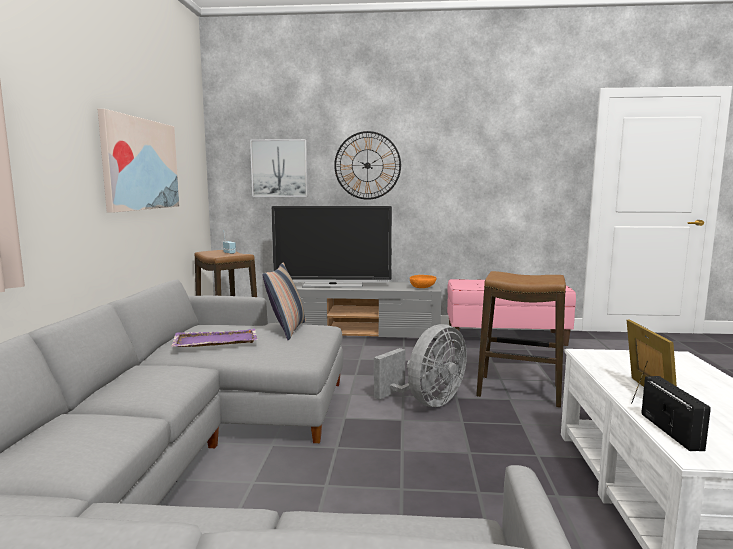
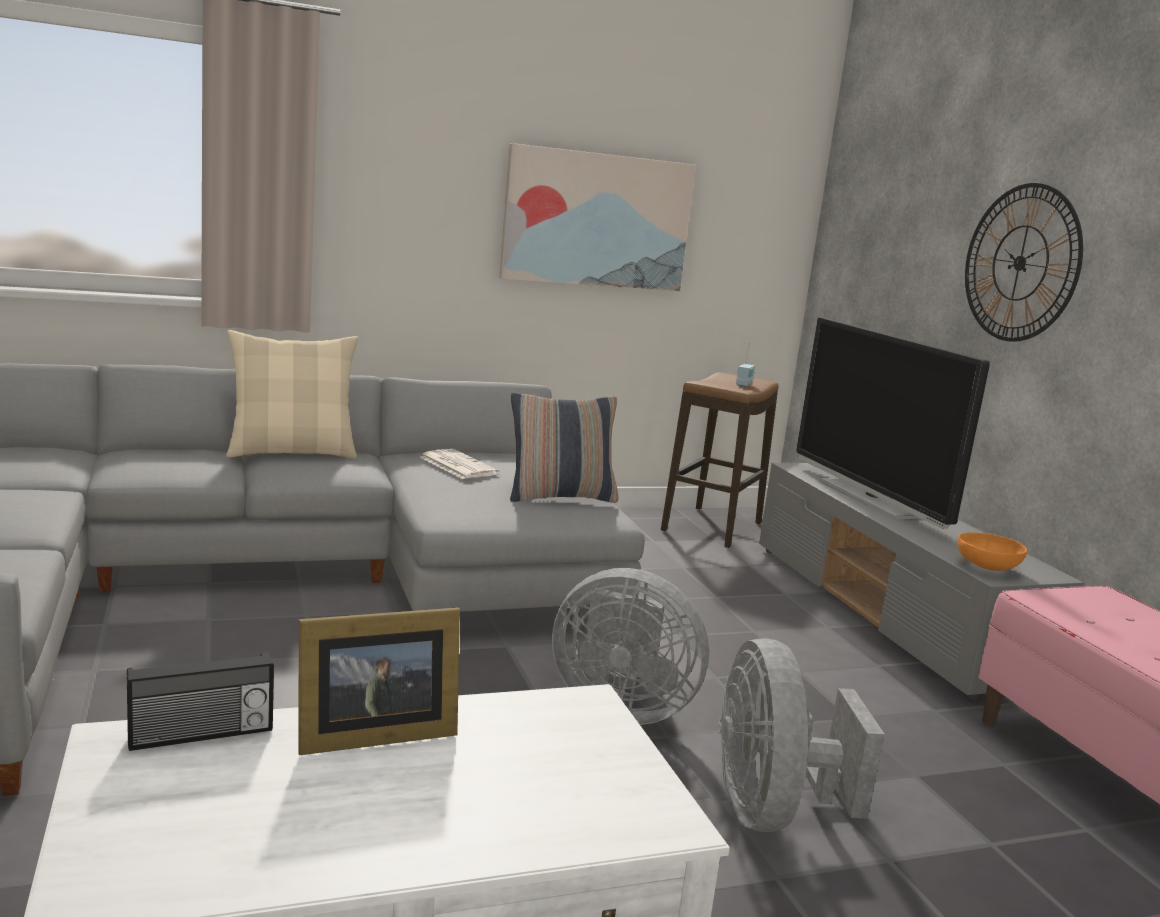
camera: 65 degrees right, 5 degrees up
purple tray [171,329,258,347] -> newspaper [420,449,499,479]
picture [250,139,308,197] -> none
stool [476,271,566,408] -> grey fan [719,638,885,832]
none -> beige pillow [226,330,358,459]

